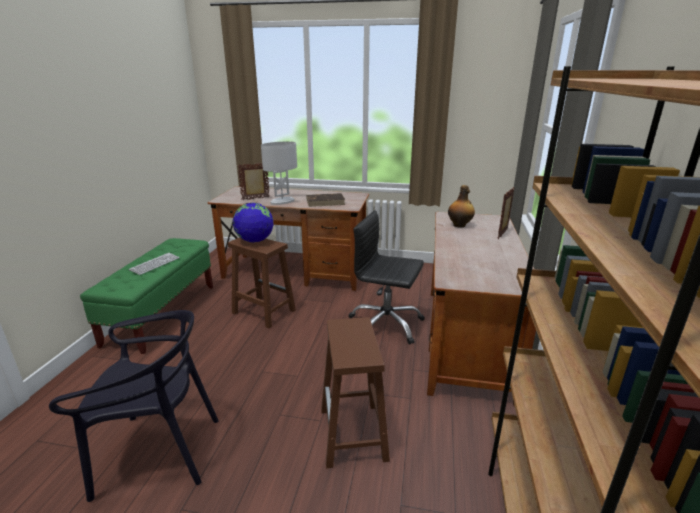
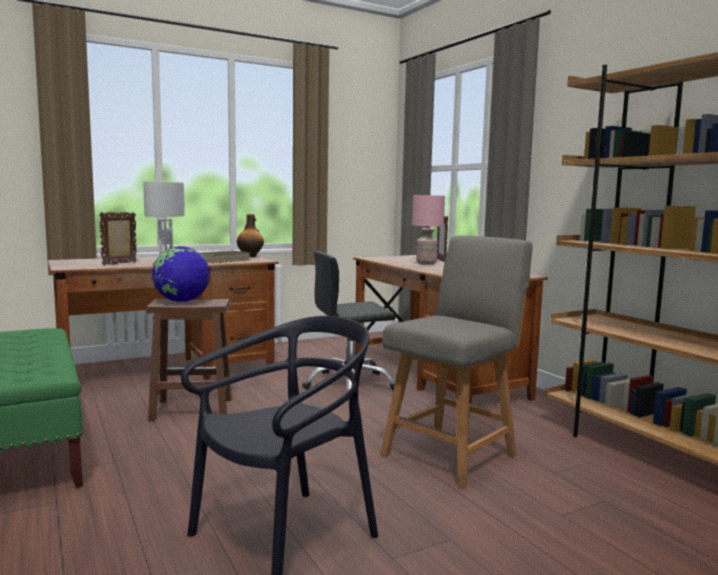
camera: 40 degrees left, 15 degrees down
keyboard [129,253,180,275] -> none
brown stool [321,317,390,468] -> grey chair [381,235,533,489]
bottle [448,185,475,228] -> bottle moved to [237,214,264,257]
none -> pink table lamp [412,195,445,265]

